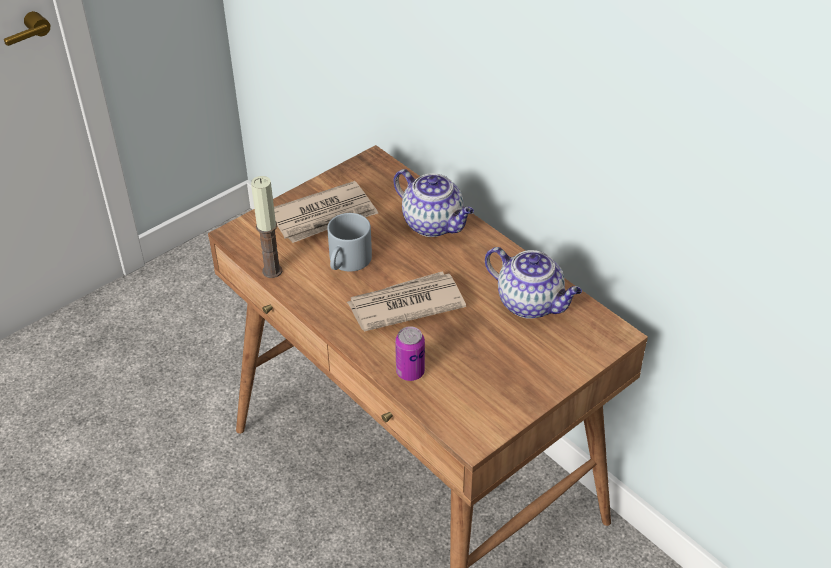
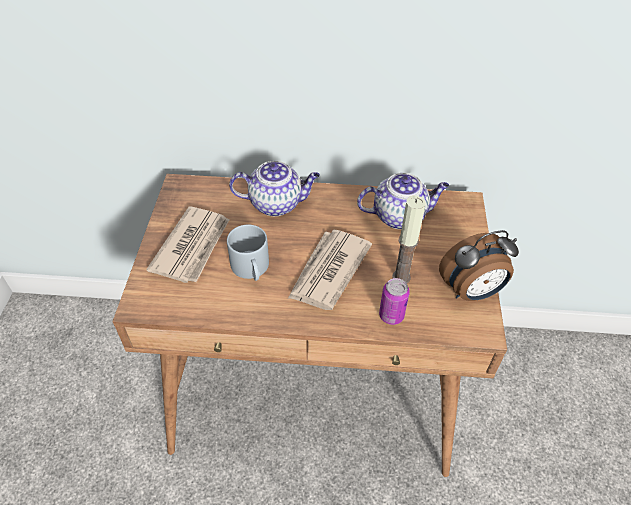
camera: 45 degrees left, 5 degrees up
candle [251,176,282,278] -> candle moved to [392,195,426,283]
none -> alarm clock [439,230,519,301]

